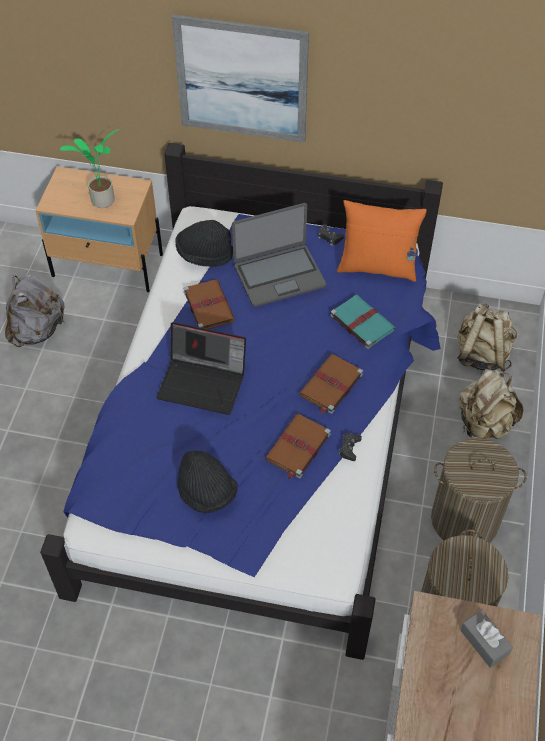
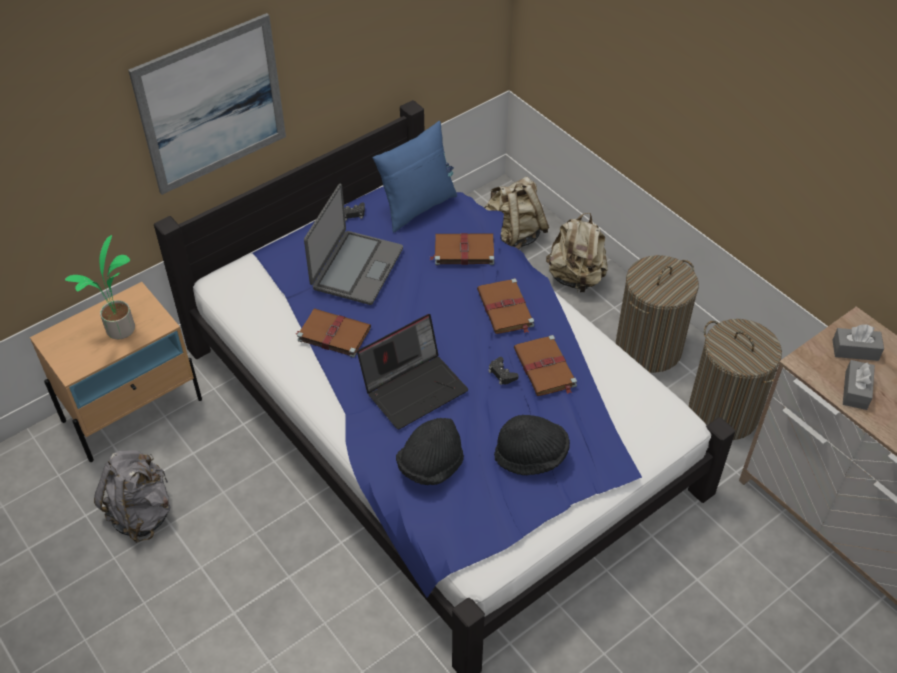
camera: 50 degrees left, 5 degrees down
black hat [175,220,233,267] -> black hat moved to [396,418,464,485]
turquoise book [330,295,396,349] -> brown book [430,233,494,265]
orange pillow [337,200,427,282] -> blue pillow [373,121,457,232]
black game controller [338,433,362,461] -> black game controller moved to [488,357,519,385]
none -> grey tissue box [843,360,875,410]

